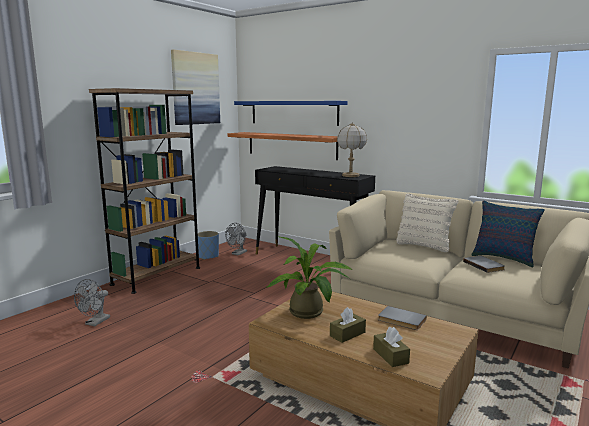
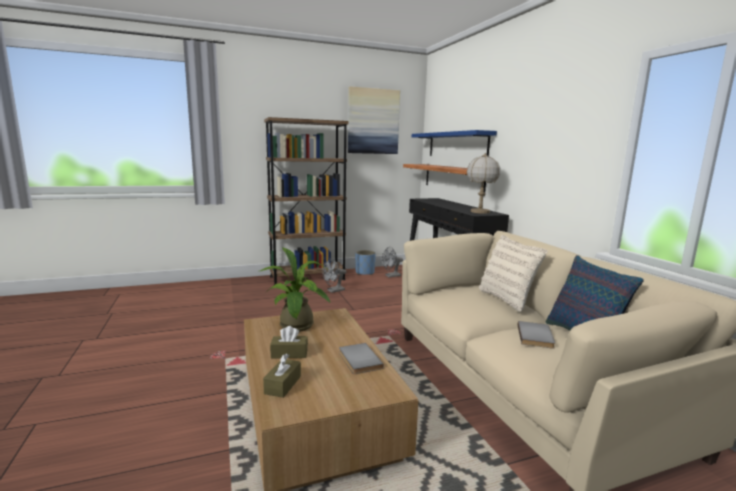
camera: 35 degrees right, 0 degrees up
grey fan [74,279,110,326] -> grey fan moved to [322,258,346,293]

